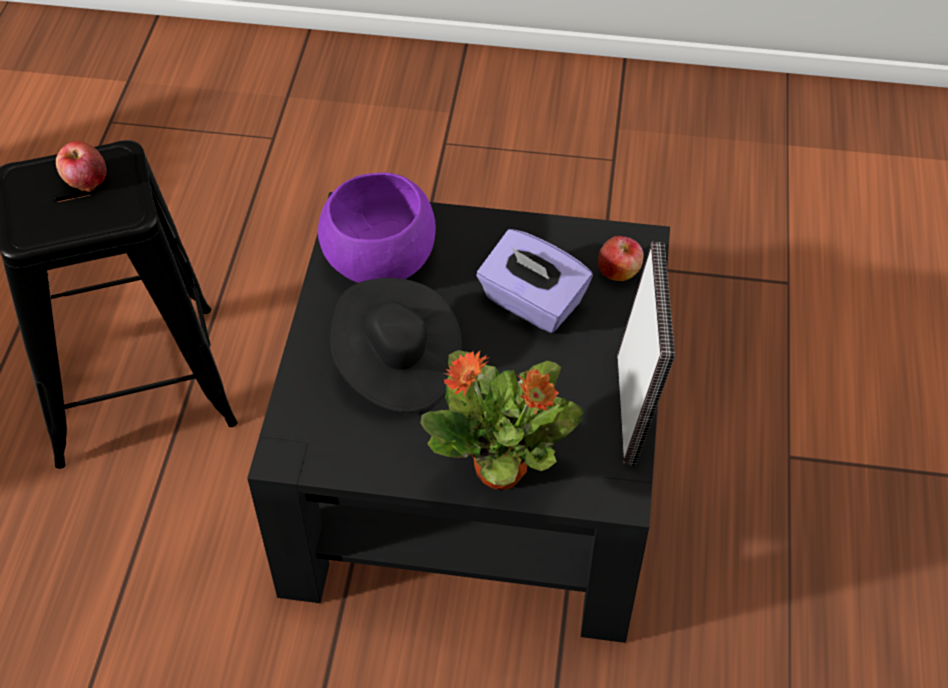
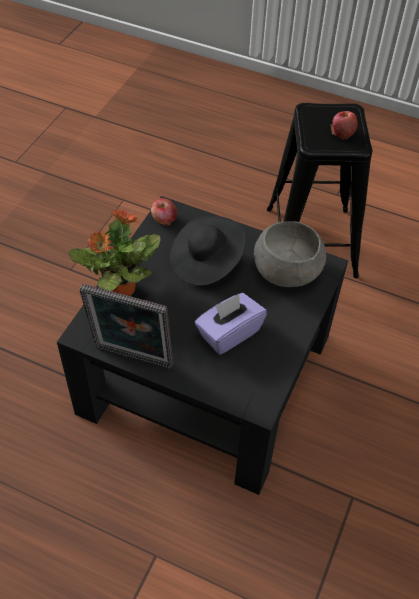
camera: 105 degrees right, 0 degrees up
purple bowl [318,173,436,283] -> grey bowl [254,221,326,287]
apple [598,236,644,281] -> apple moved to [151,198,178,226]

